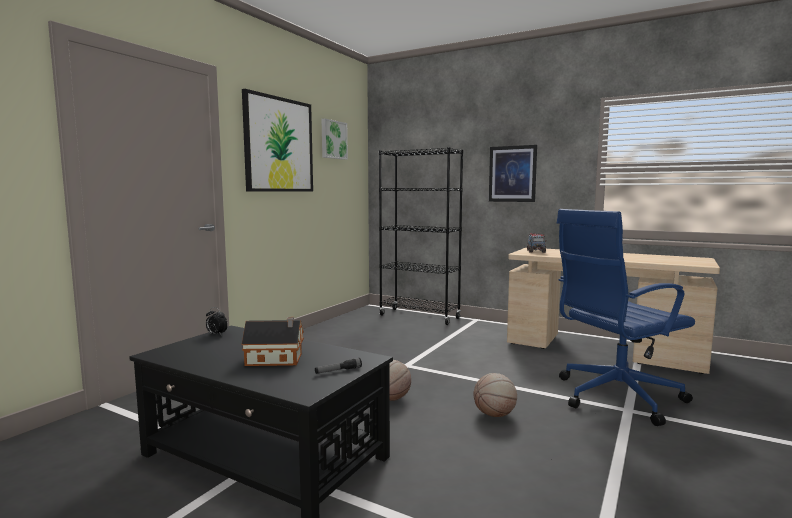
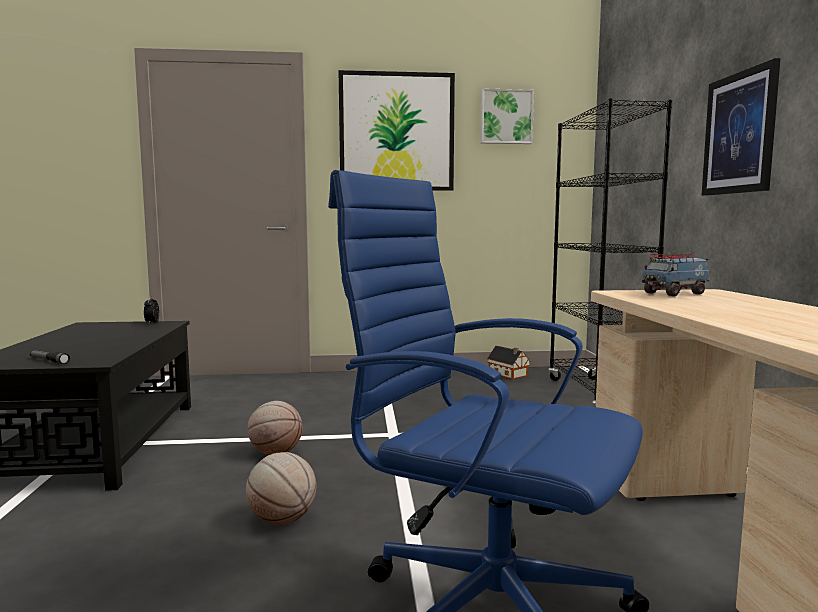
camera: 55 degrees right, 0 degrees up
toy house [241,317,304,366] -> toy house moved to [487,346,531,379]

